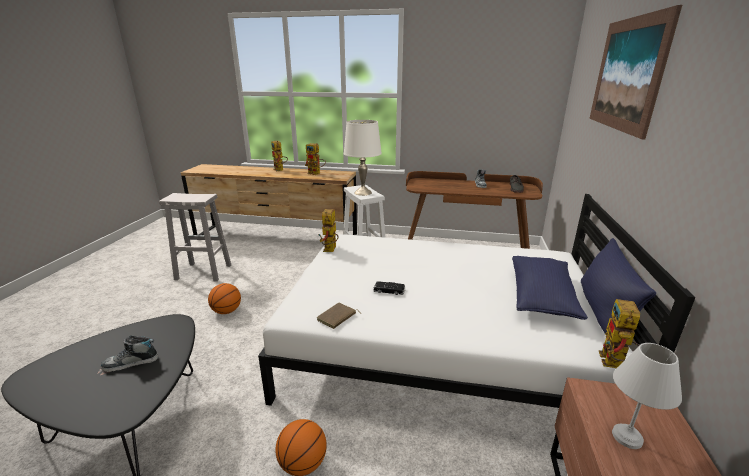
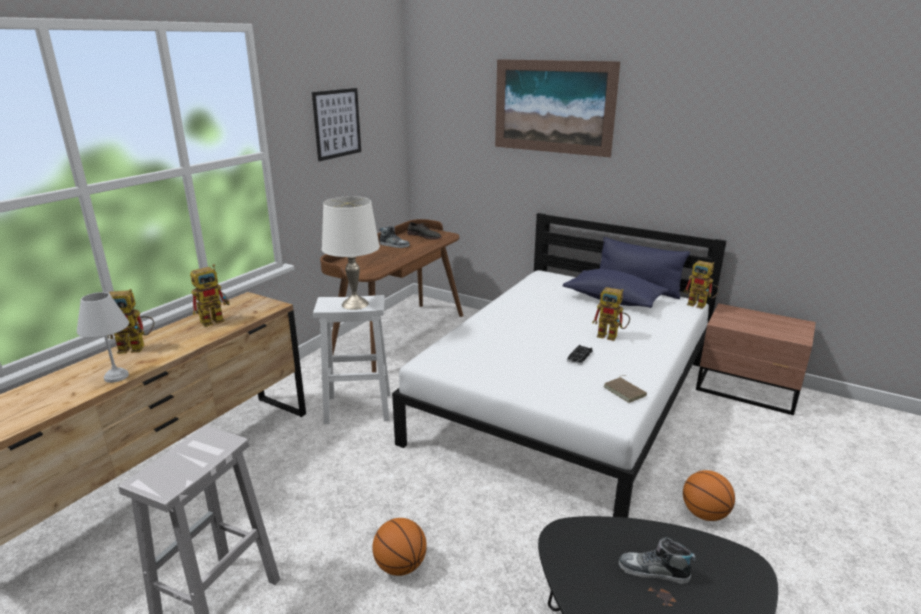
camera: 70 degrees left, 0 degrees up
shoe [101,335,158,372] -> shoe turned 105 degrees clockwise [619,537,696,584]
toy robot [318,209,338,252] -> toy robot moved to [592,287,630,341]
white table lamp [612,343,682,449] -> white table lamp moved to [77,292,129,383]
none -> picture [312,88,361,161]

